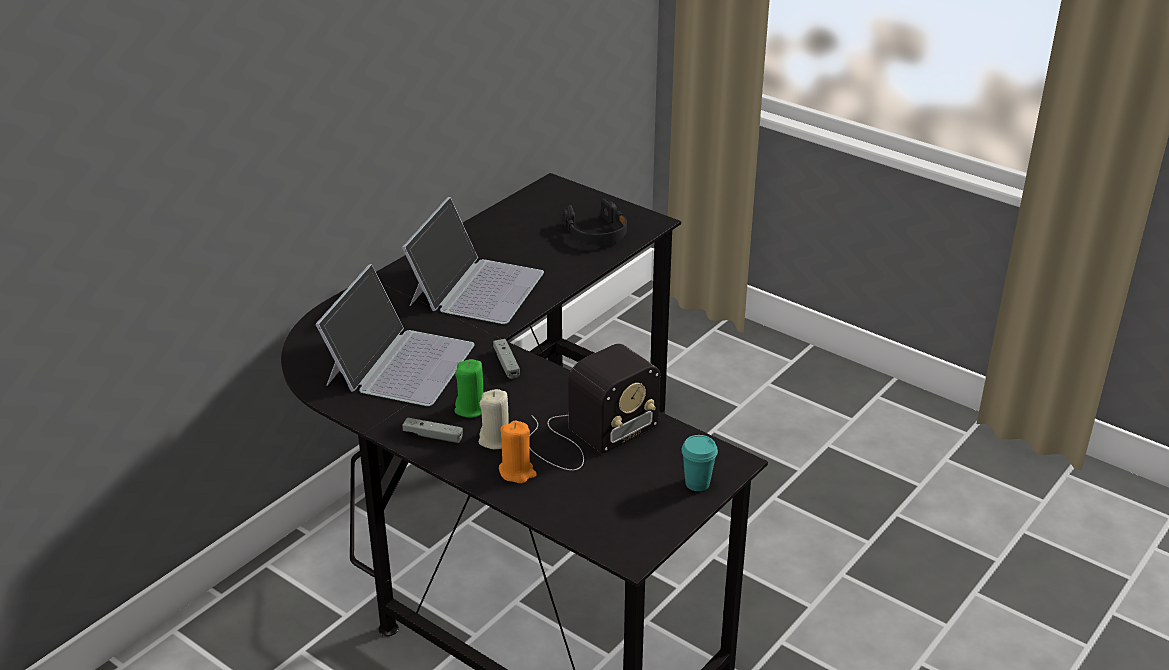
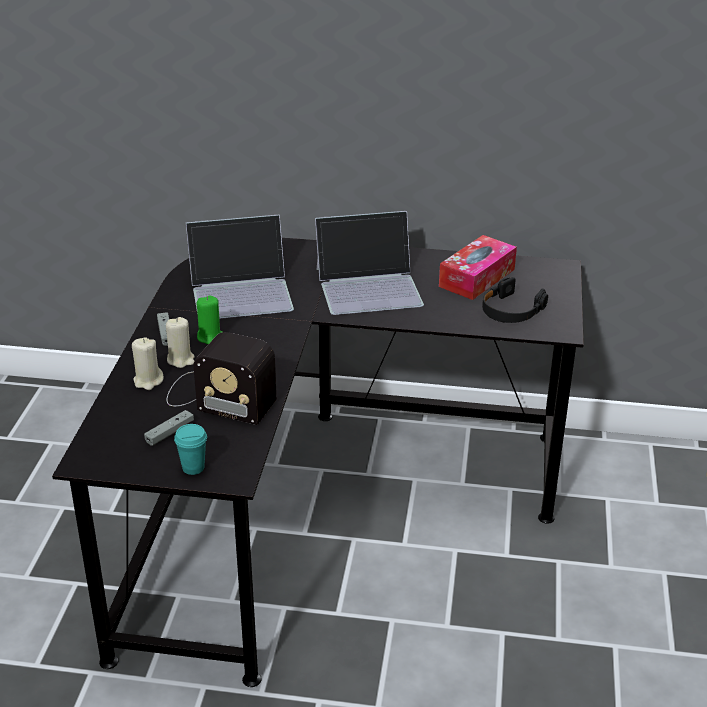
camera: 60 degrees right, 0 degrees up
grey game controller [493,339,520,379] -> grey game controller moved to [144,410,194,446]
orange candle [499,421,537,483] -> beige candle [132,337,164,390]
none -> tissue box [439,235,517,300]

